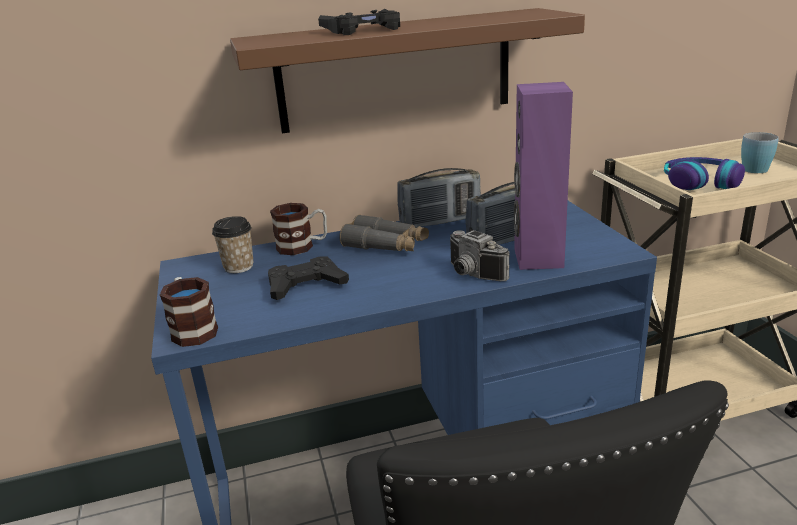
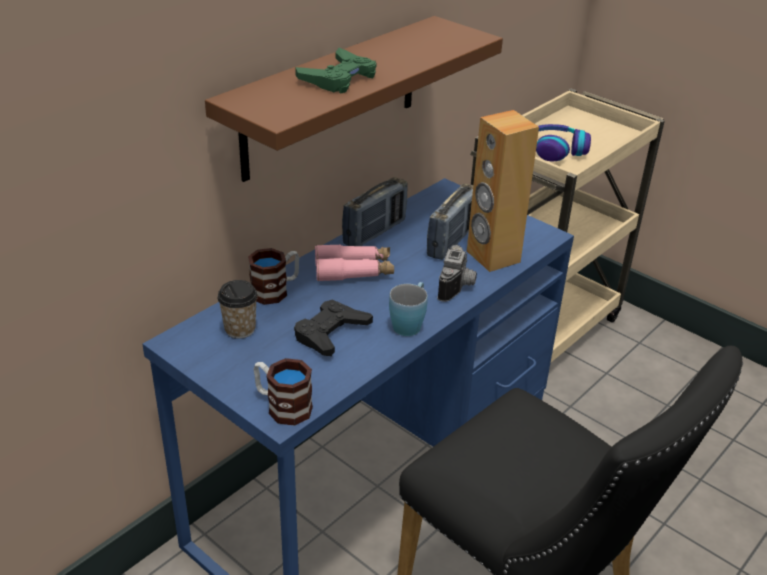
camera: 35 degrees left, 10 degrees up
black game controller [318,9,400,35] -> green game controller [295,48,376,93]
grey binoculars [340,215,429,251] -> pink binoculars [315,244,394,282]
camera [450,230,509,281] -> camera turned 90 degrees counterclockwise [437,245,477,302]
purple speaker [514,82,573,270] -> brown speaker [467,110,539,272]
blue mug [741,132,779,173] -> blue mug moved to [389,282,428,336]

